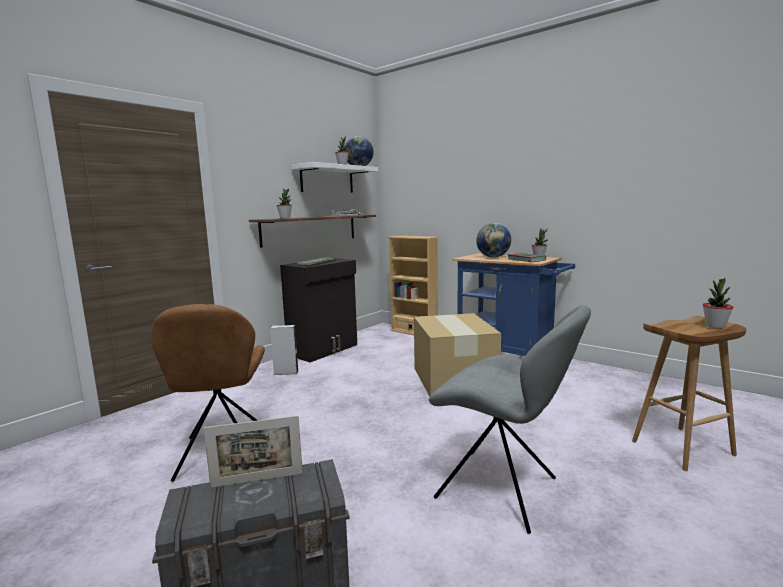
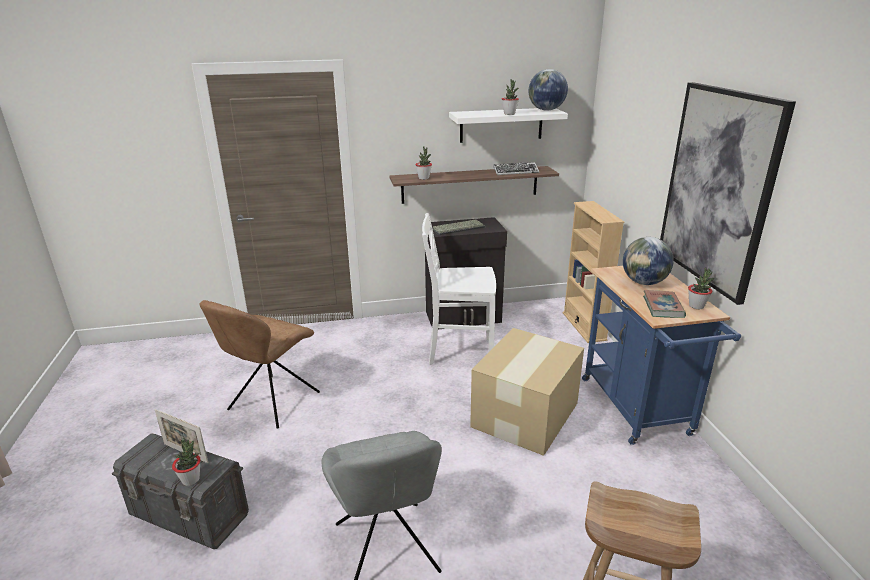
camera: 40 degrees right, 15 degrees up
grey speaker [270,325,298,375] -> none
potted plant [703,278,734,328] -> potted plant moved to [172,438,201,486]
none -> white chair [422,213,496,365]
none -> picture [660,82,796,305]

